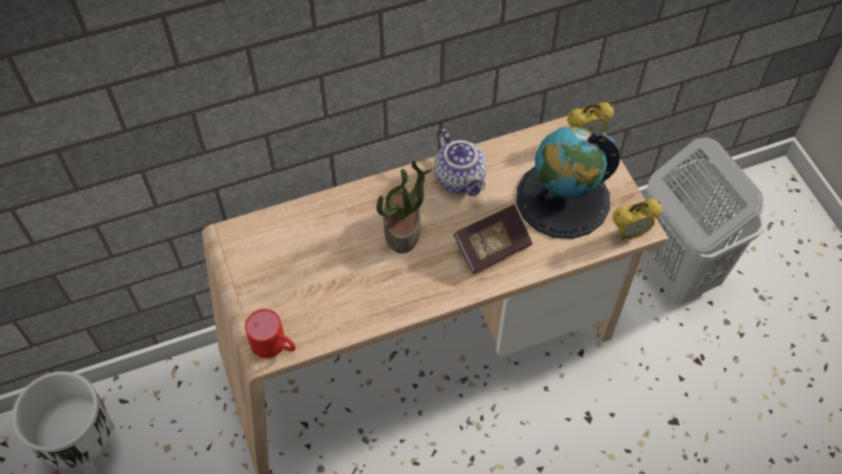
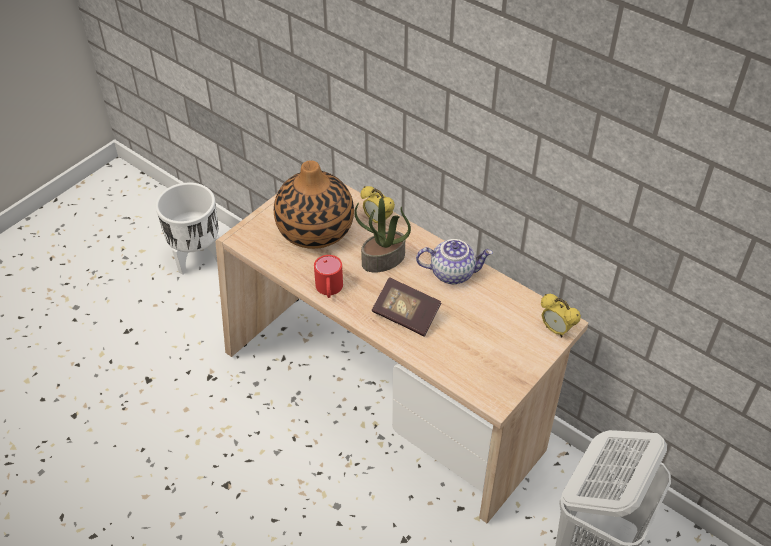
camera: 60 degrees right, 10 degrees down
red mug [245,309,296,358] -> red mug moved to [314,255,343,298]
teapot [434,129,487,196] -> teapot turned 120 degrees counterclockwise [416,239,493,284]
globe [516,127,620,239] -> none
alarm clock [613,199,662,240] -> alarm clock moved to [360,186,395,223]
none -> vase [274,160,354,249]

